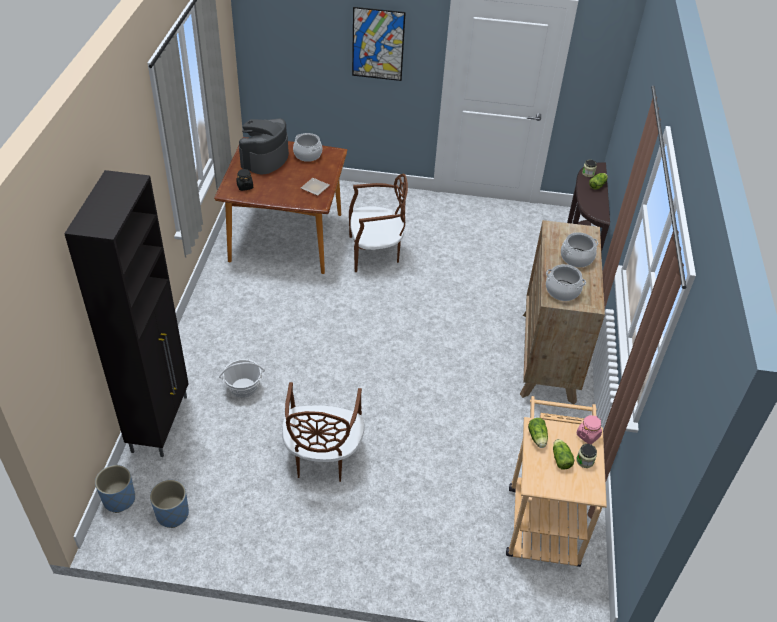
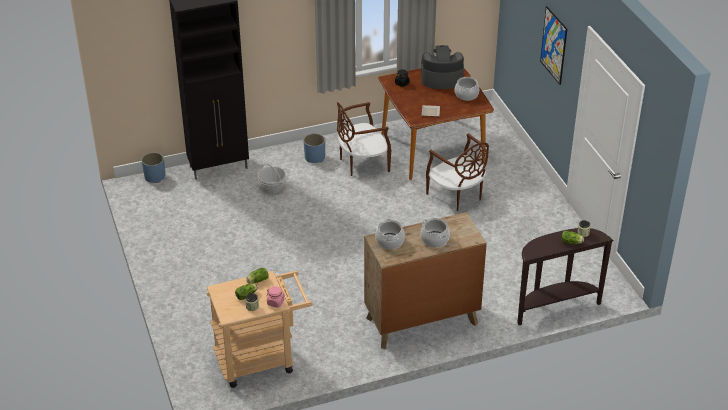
camera: 65 degrees right, 5 degrees down
blue planter [150,480,189,528] -> blue planter moved to [303,133,325,163]
brown chair [282,382,365,482] -> brown chair moved to [337,102,391,176]

